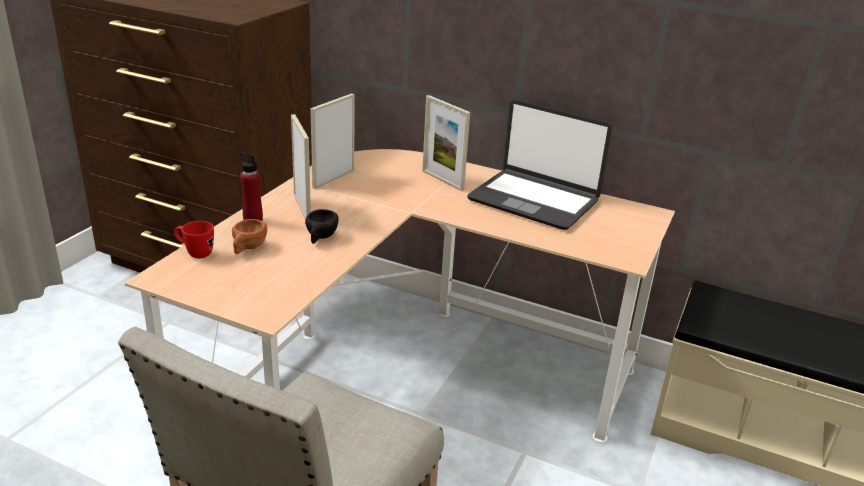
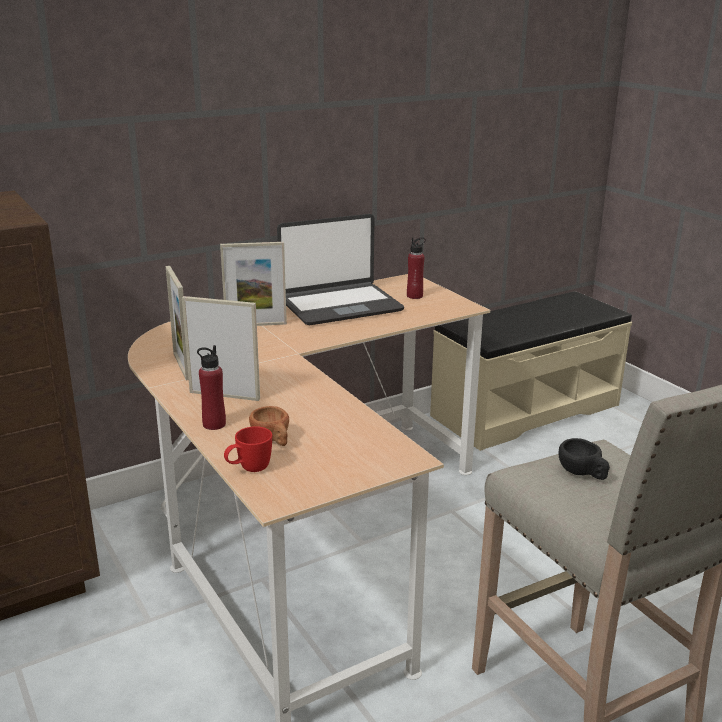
camera: 55 degrees left, 5 degrees down
black cup [305,209,338,244] -> black cup moved to [558,438,610,480]
none -> red bottle [407,238,426,299]

